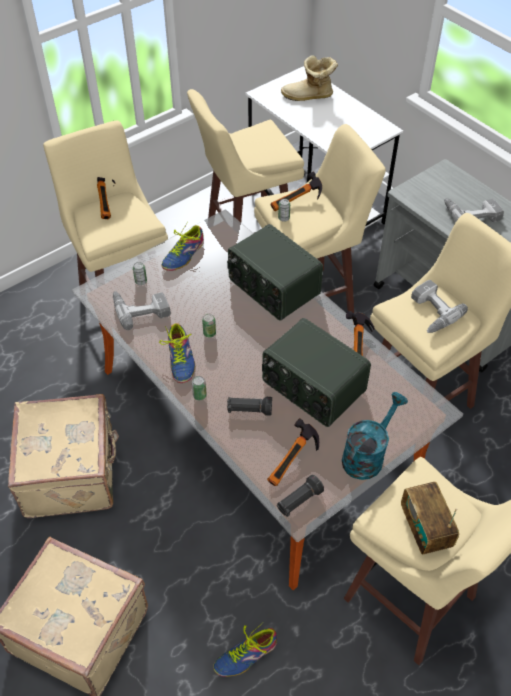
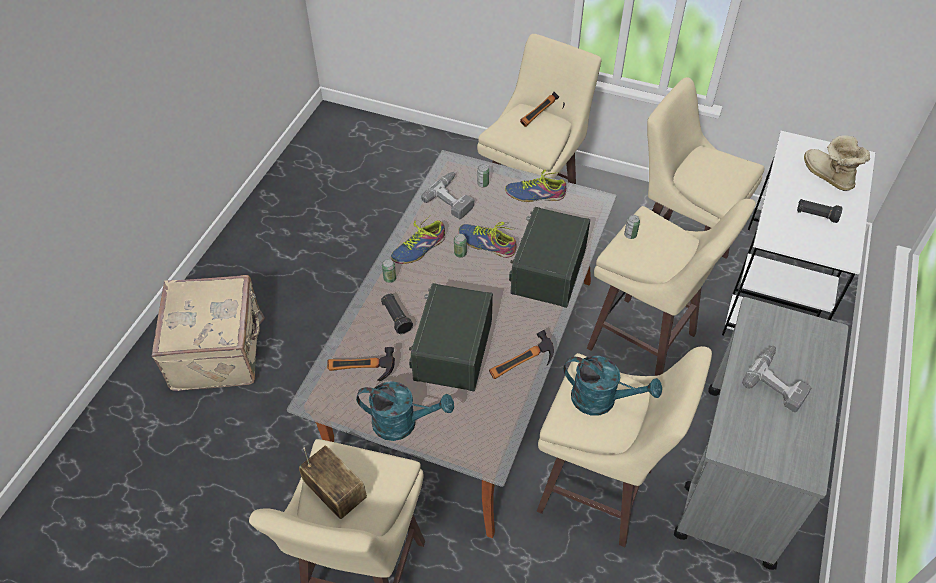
camera: 60 degrees right, 0 degrees up
beige suitcase [8,394,119,518] -> none
shoe [213,622,277,677] -> shoe moved to [458,222,516,258]
hammer [271,172,322,211] -> none
black flashlight [277,475,324,517] -> black flashlight moved to [797,199,843,223]
radio [401,482,459,555] -> radio turned 90 degrees clockwise [299,445,367,519]
power drill [411,280,468,333] -> turquoise watering can [563,356,662,415]

